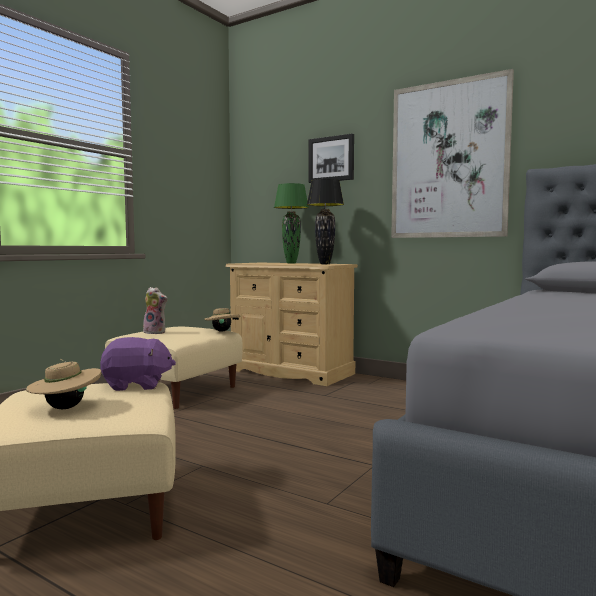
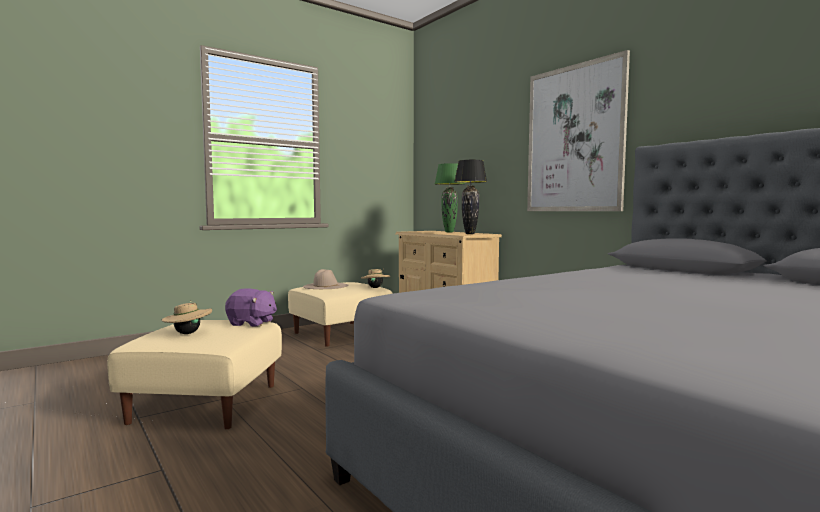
camera: 20 degrees right, 0 degrees up
plush toy [143,287,168,334] -> beige hat [303,269,348,289]
picture [309,133,354,183] -> none

